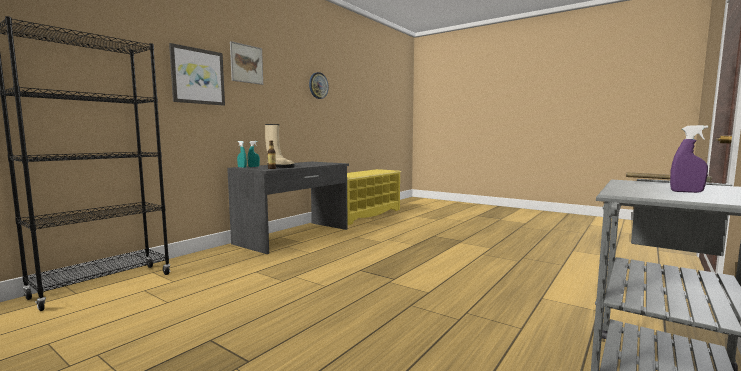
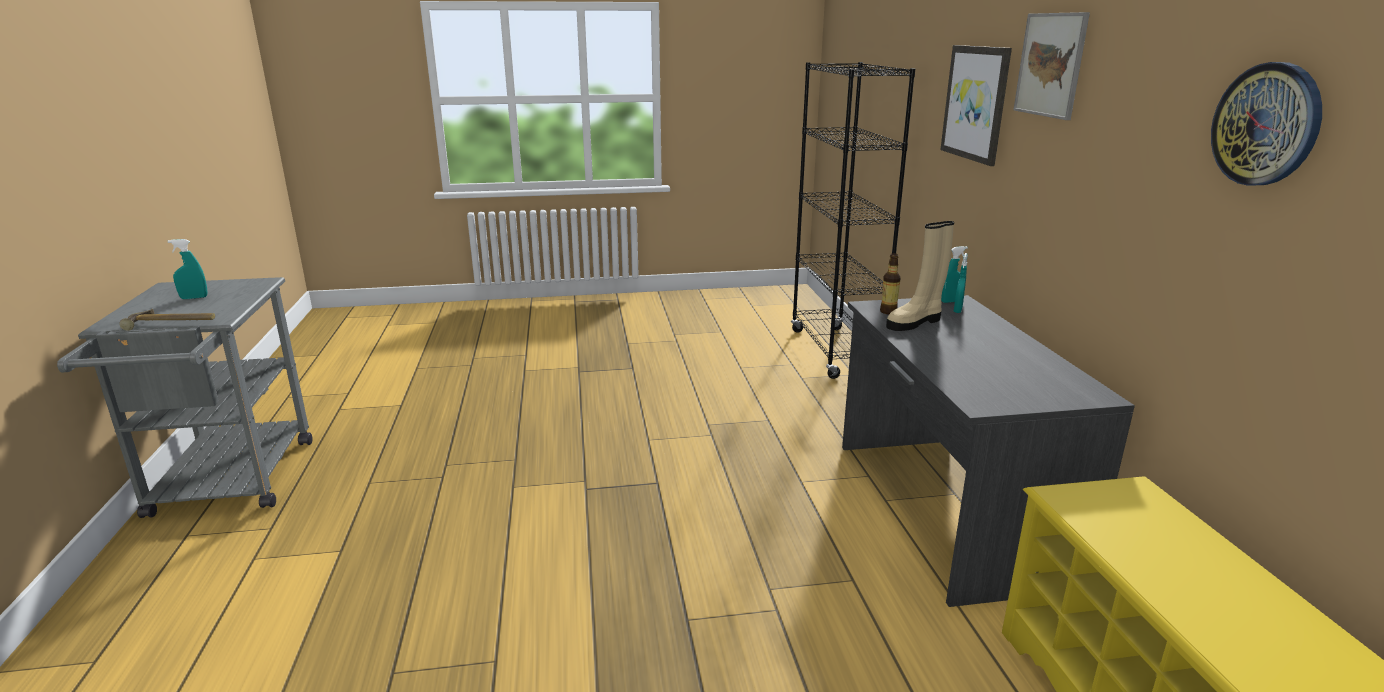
camera: 135 degrees right, 15 degrees up
purple spray bottle [670,125,708,193] -> turquoise spray bottle [168,239,207,299]

